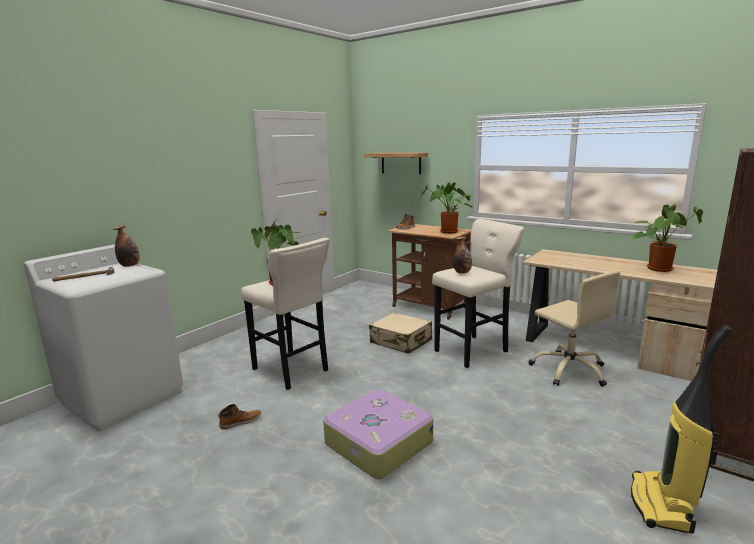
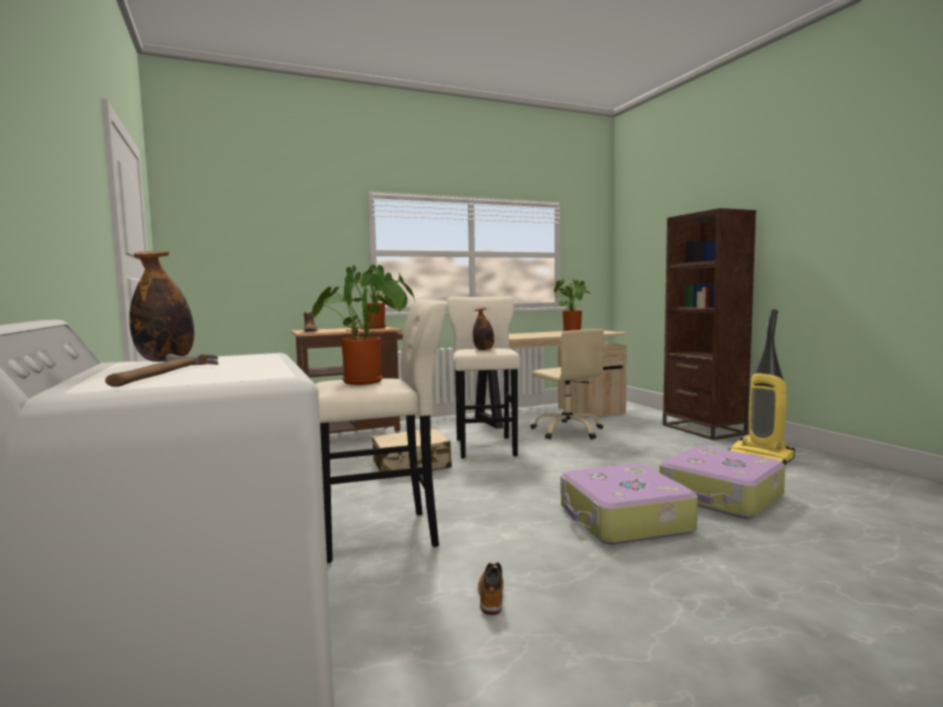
camera: 60 degrees left, 10 degrees down
shelf [364,153,428,174] -> none
beige office chair [529,271,620,387] -> beige office chair turned 60 degrees clockwise [530,329,604,439]
none -> suitcase [659,446,785,519]

